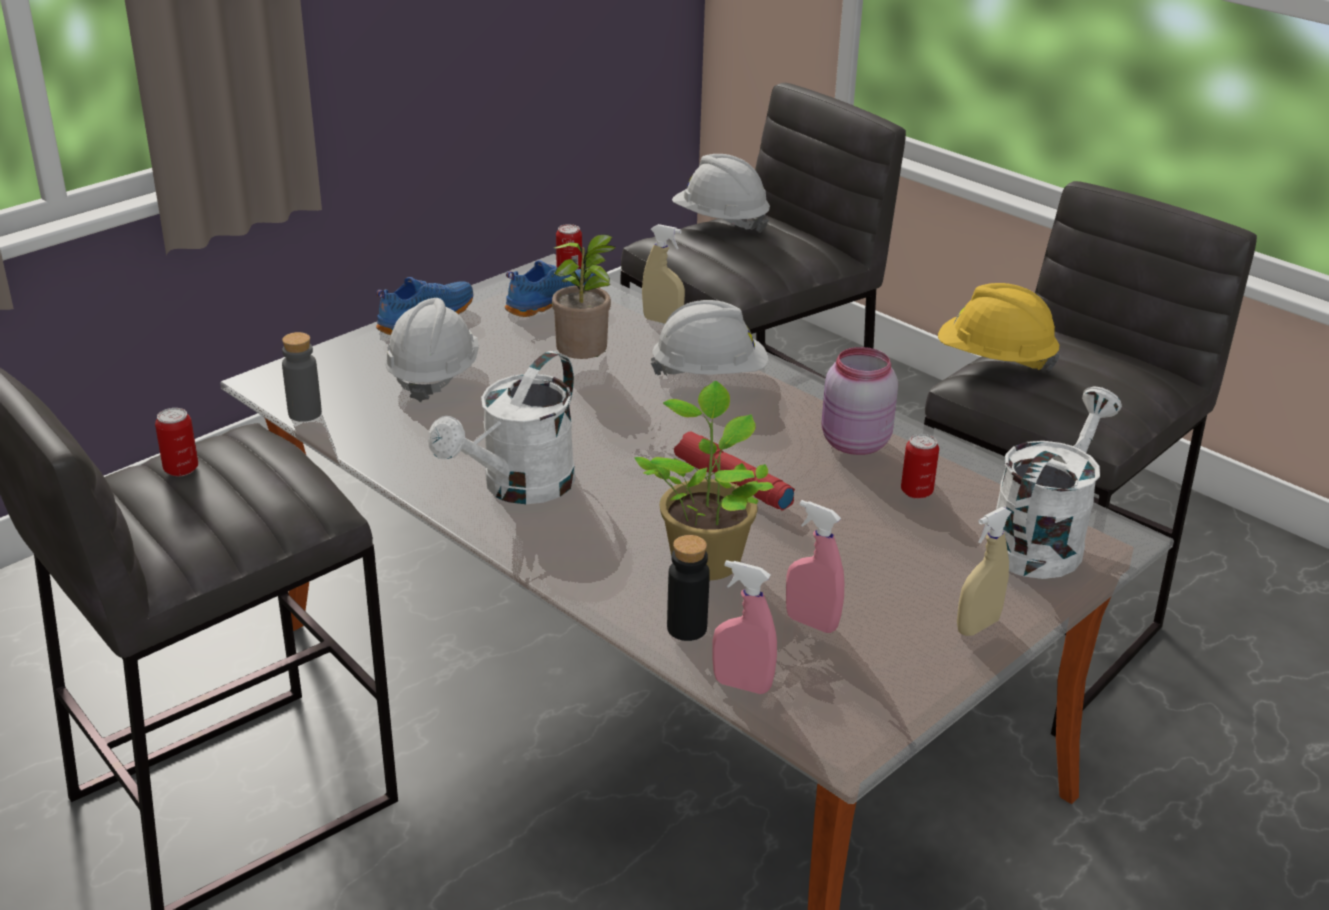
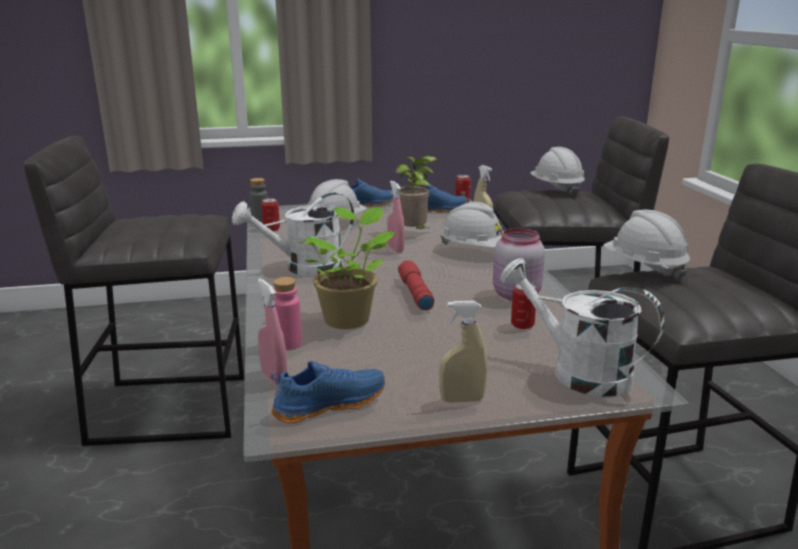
camera: 35 degrees right, 10 degrees down
can [155,408,198,476] -> can moved to [261,198,280,231]
black bottle [667,535,710,641] -> pink bottle [273,277,302,350]
pink spray bottle [786,500,844,633] -> pink spray bottle moved to [387,181,405,253]
yellow hard hat [938,283,1060,371] -> white hard hat [603,210,690,281]
white watering can [996,387,1122,579] -> white watering can turned 120 degrees counterclockwise [500,258,664,397]
none -> blue shoe [271,361,385,423]

